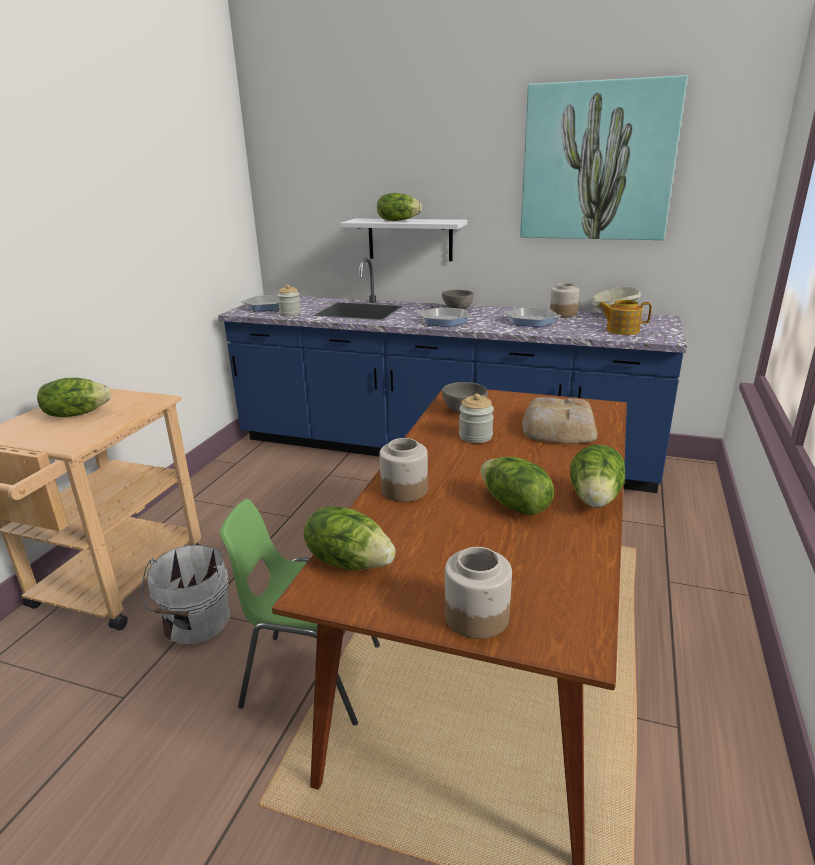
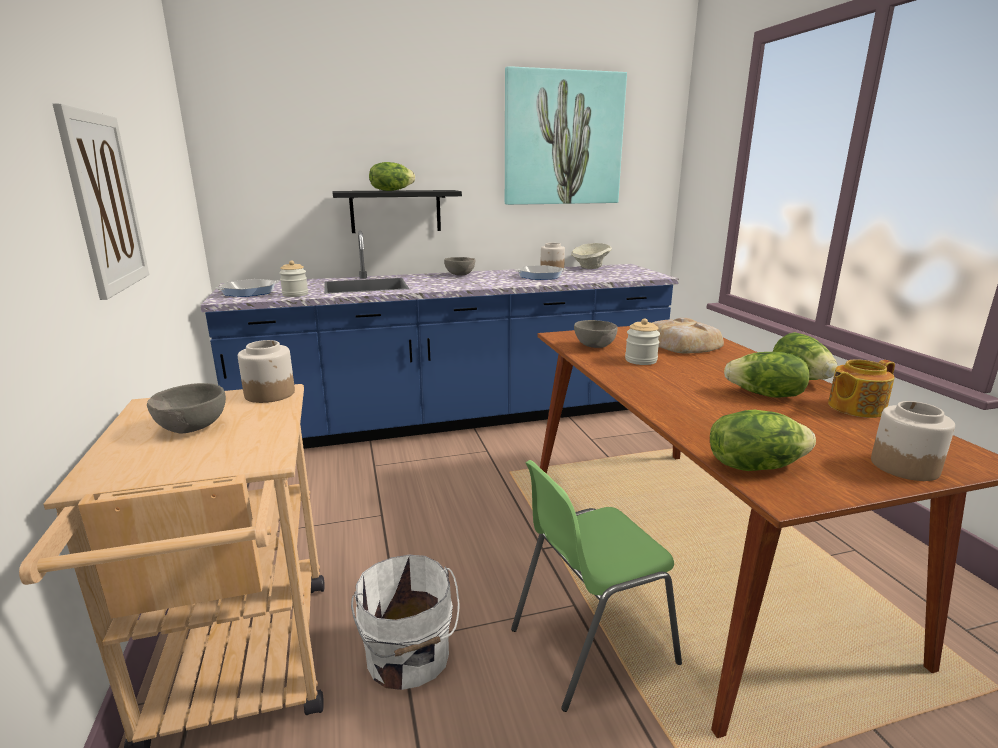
camera: 35 degrees left, 5 degrees down
lettuce [37,378,111,417] -> grey bowl [147,383,226,434]
white shelf [340,218,468,261] -> black shelf [332,190,462,233]
jar [379,438,428,502] -> jar moved to [238,340,295,403]
frying pan [417,307,473,327] -> none
teapot [598,300,652,335] -> teapot moved to [828,359,895,418]
none -> picture [53,103,149,300]

